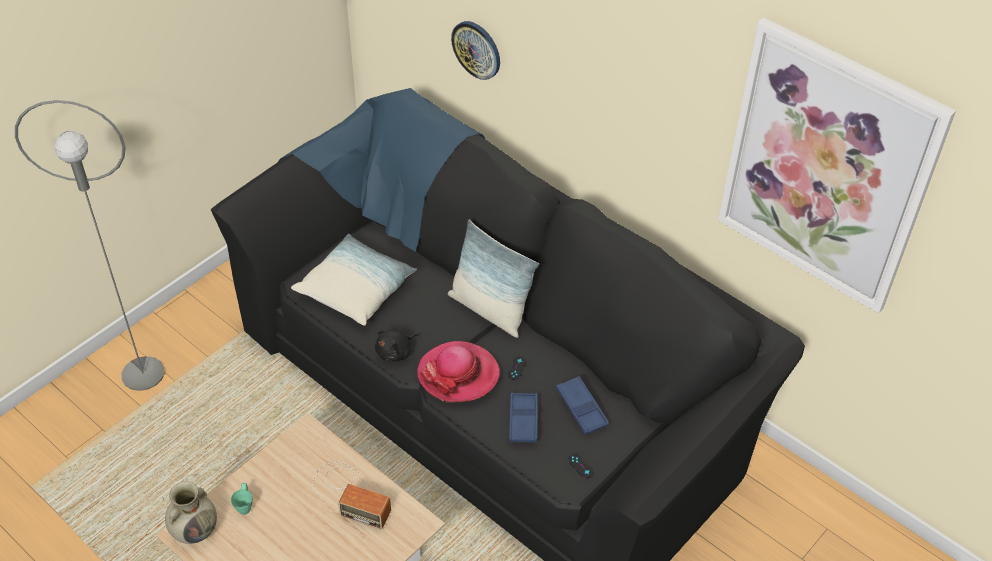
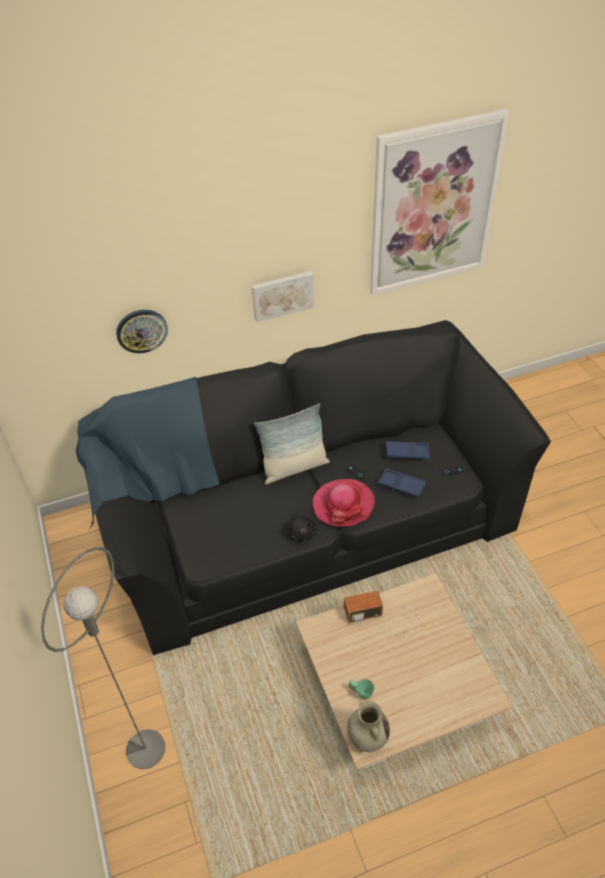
camera: 60 degrees left, 0 degrees up
pillow [291,234,417,326] -> none
radio [313,462,391,530] -> radio turned 150 degrees counterclockwise [344,591,420,638]
none -> picture [252,271,314,322]

